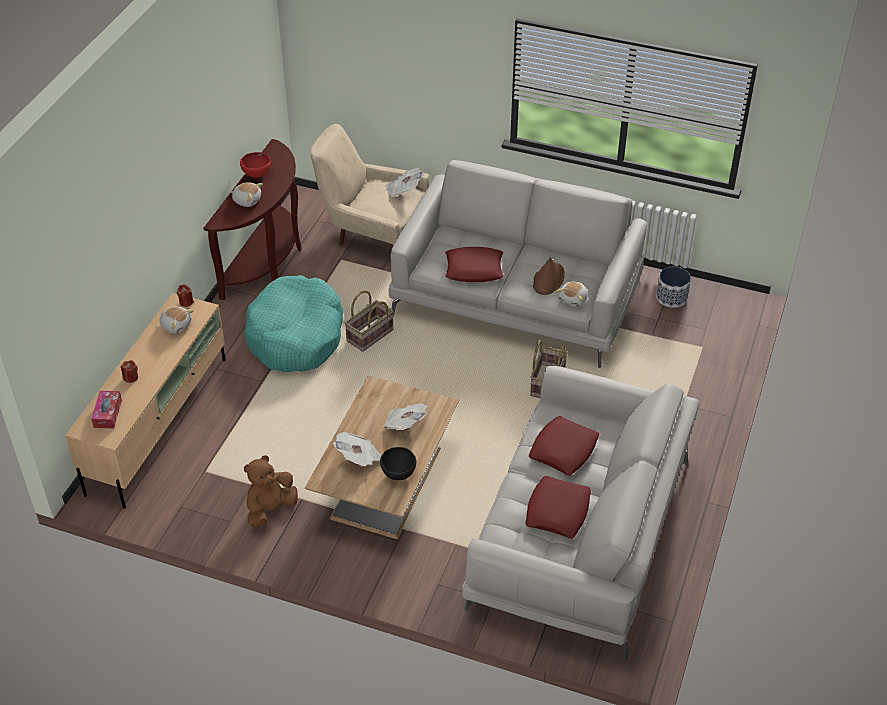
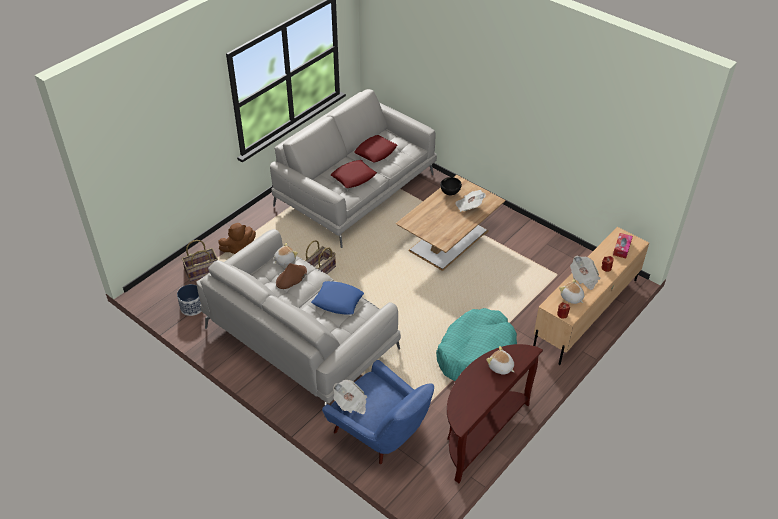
camera: 160 degrees left, 0 degrees up
red bowl [240,152,271,178] -> none
brown plush toy [244,455,298,527] -> brown plush toy moved to [218,223,256,254]
beige armchair [310,124,430,246] -> blue armchair [322,360,434,464]
basket [344,291,394,352] -> basket moved to [182,240,218,282]
newspaper [382,403,428,430] -> newspaper moved to [570,255,600,290]
red pillow [445,247,504,282] -> blue pillow [311,281,364,315]

